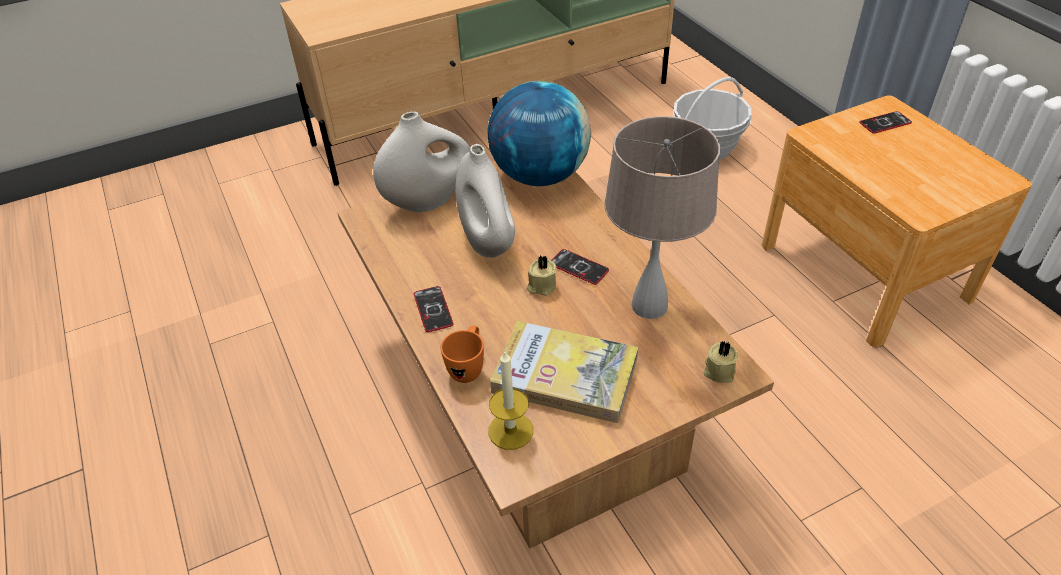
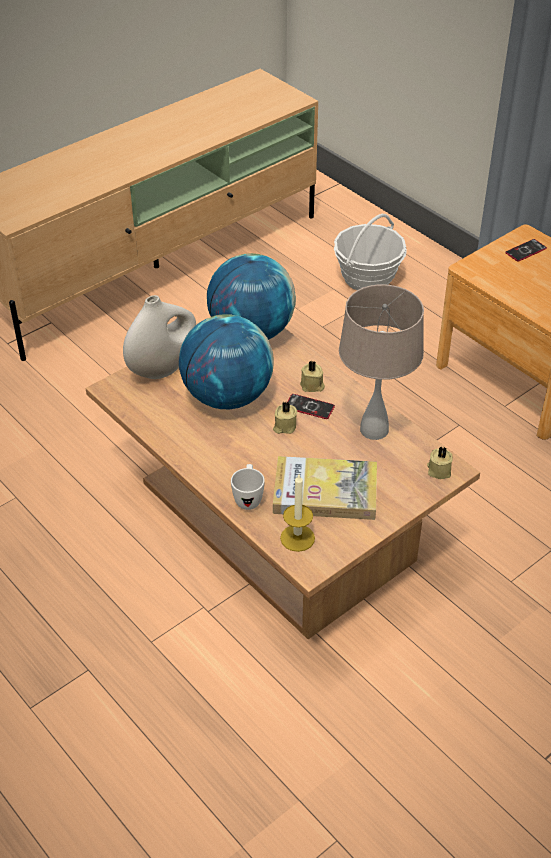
camera: 15 degrees left, 0 degrees up
phone [414,286,454,332] -> none
orange mug [441,326,484,383] -> white mug [231,464,265,510]
white vase [455,144,515,258] -> globe [179,314,274,409]
none -> beige candle [300,361,325,392]

